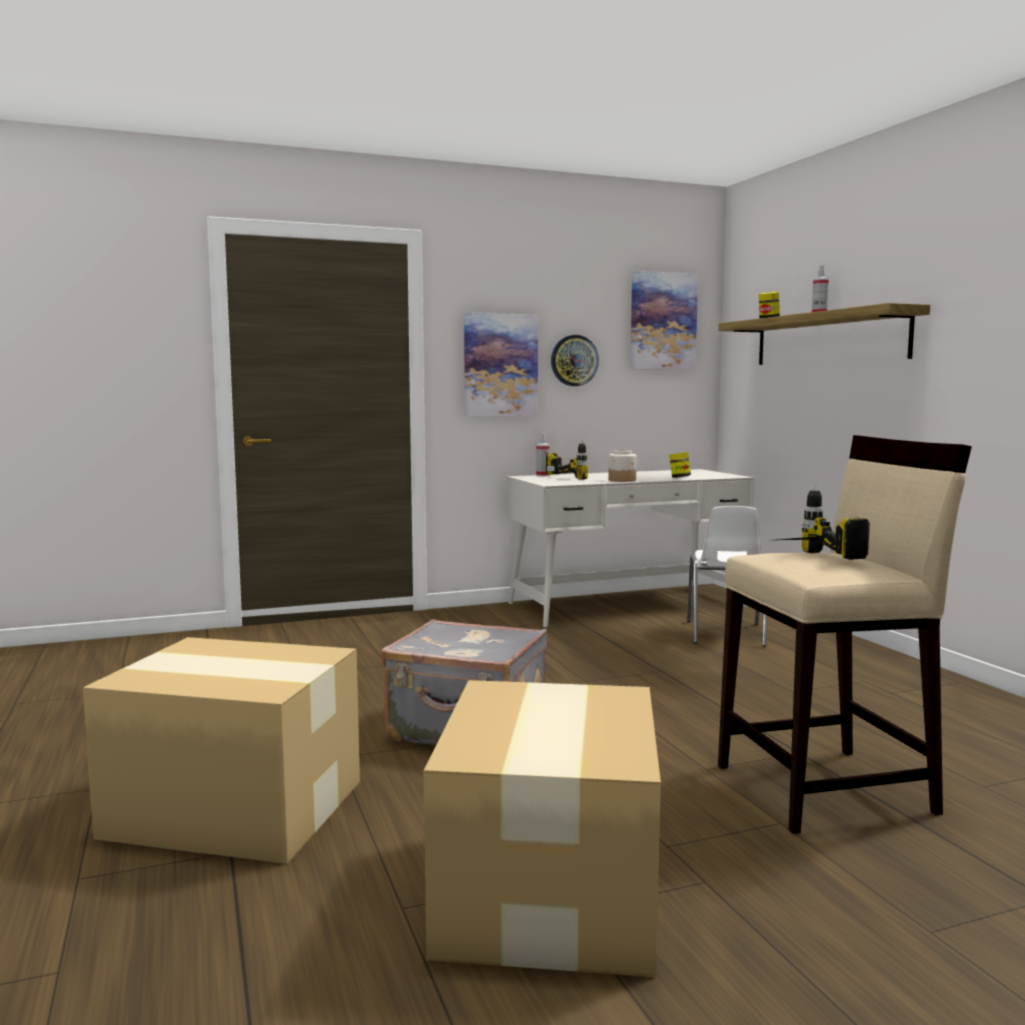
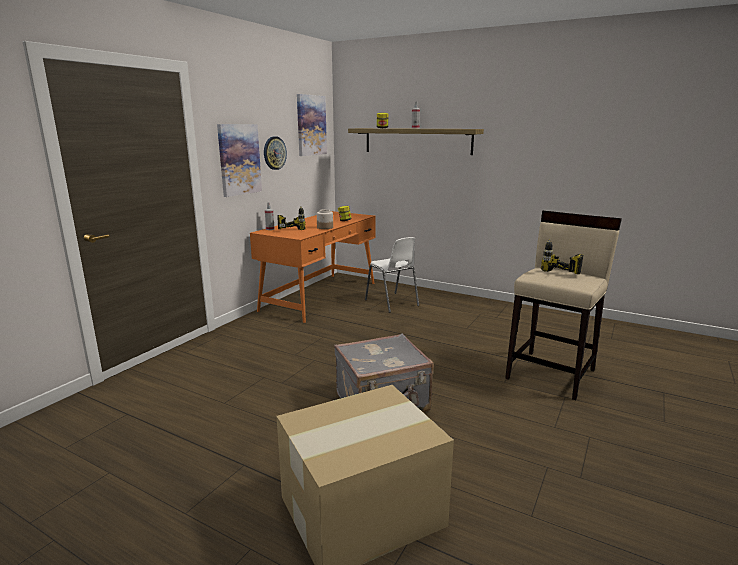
camera: 40 degrees left, 10 degrees up
cardboard box [423,680,661,977] -> none
white desk [507,469,755,627] -> orange desk [250,211,376,323]

